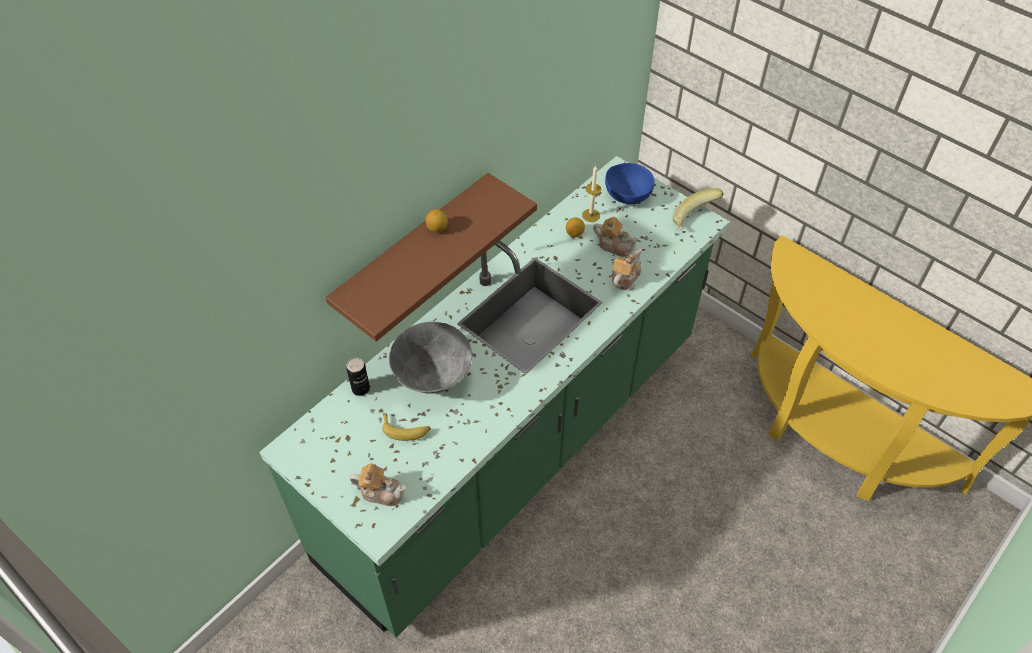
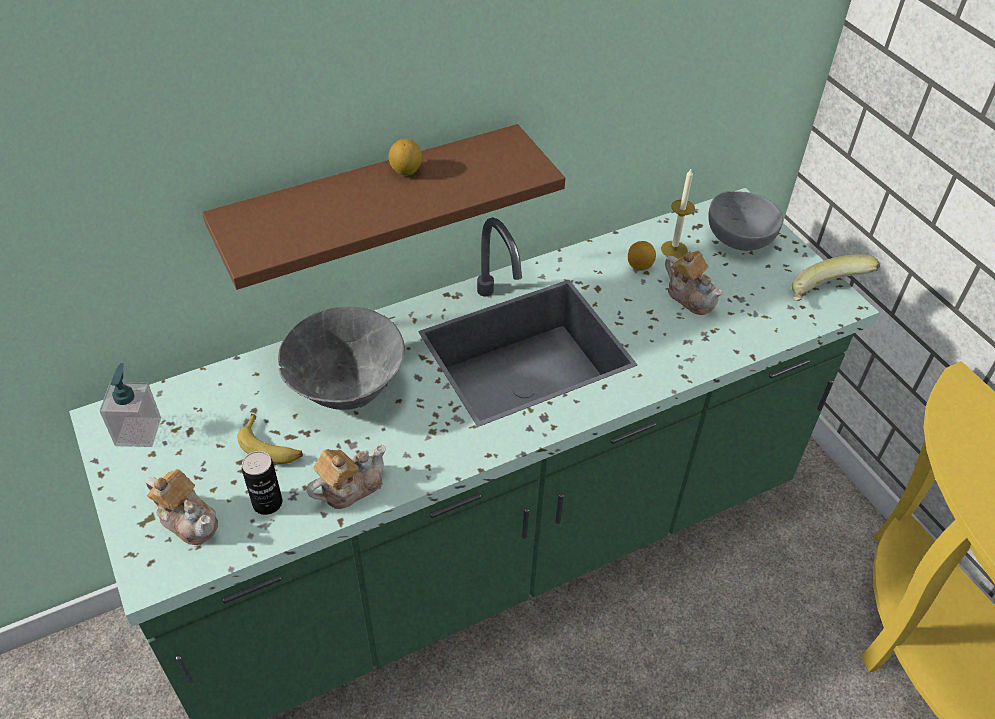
camera: 20 degrees right, 5 degrees down
can [346,358,370,396] -> can moved to [242,451,282,515]
blue bowl [605,163,655,204] -> grey bowl [708,191,783,251]
teapot [611,248,642,290] -> teapot moved to [307,445,386,509]
none -> soap dispenser [99,363,161,447]

